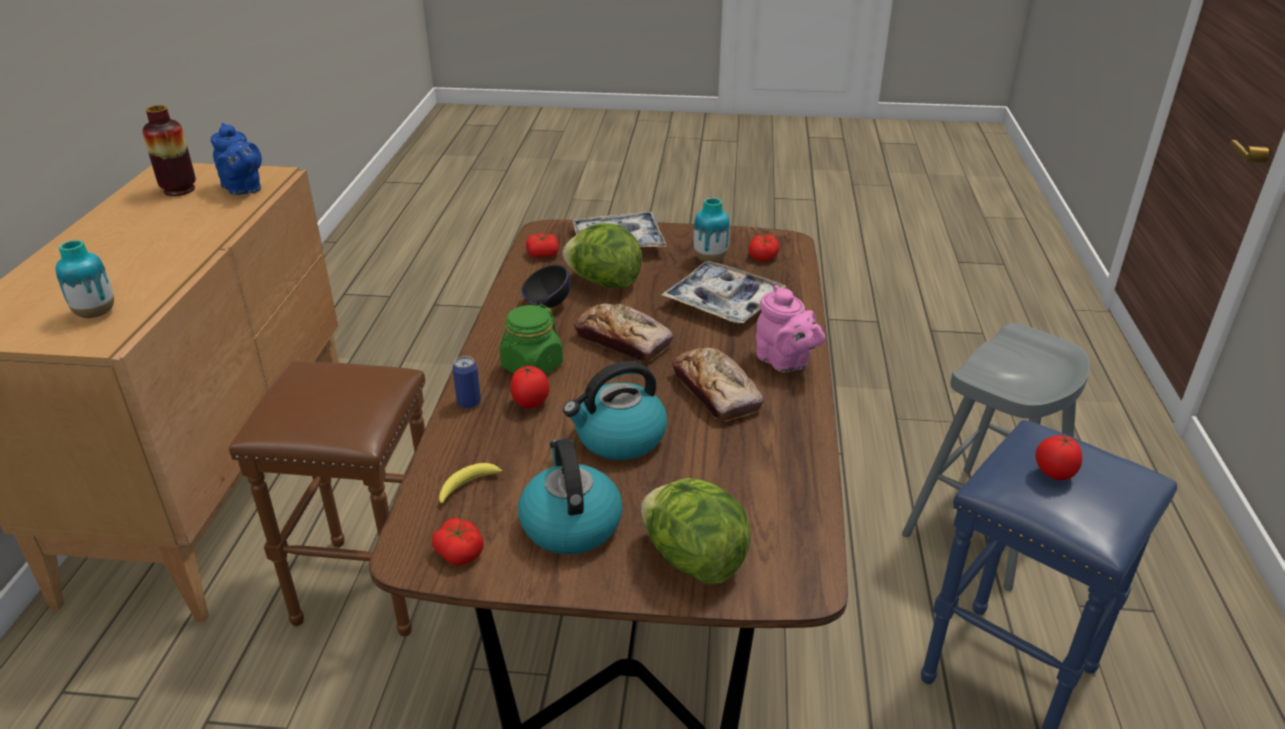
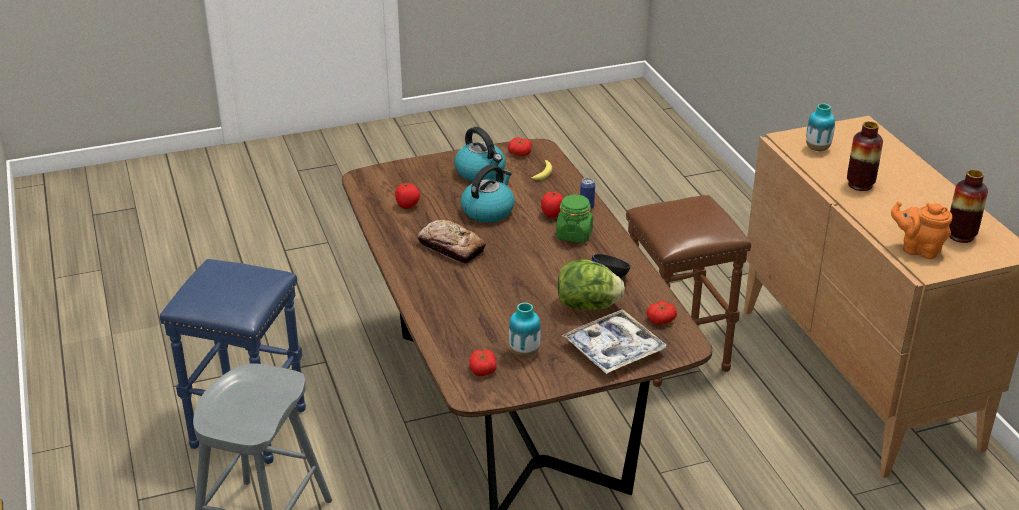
camera: 155 degrees right, 0 degrees up
blue teapot [211,123,262,195] -> orange teapot [891,201,952,259]
bread [574,303,673,362] -> none
lettuce [641,478,750,584] -> none
tray [661,261,786,323] -> none
pink teapot [756,285,825,373] -> none
tomato [1035,434,1082,480] -> tomato moved to [395,183,420,209]
none -> vase [847,121,883,191]

